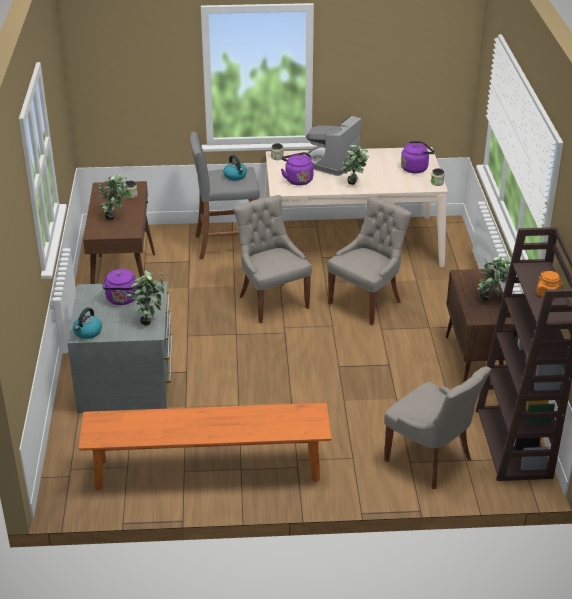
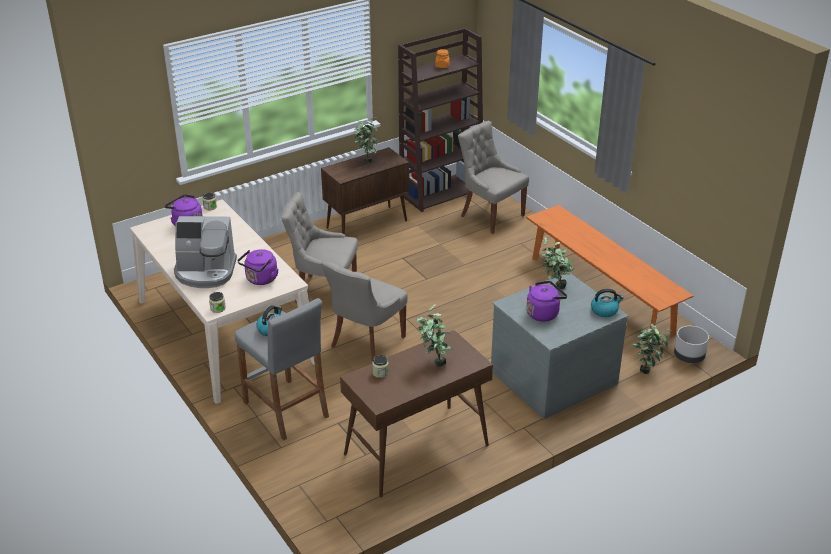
camera: 120 degrees left, 0 degrees up
potted plant [341,145,369,185] -> potted plant moved to [632,323,672,374]
grey chair [384,366,491,489] -> grey chair turned 60 degrees counterclockwise [458,121,529,234]
none -> grey planter [674,326,709,363]

